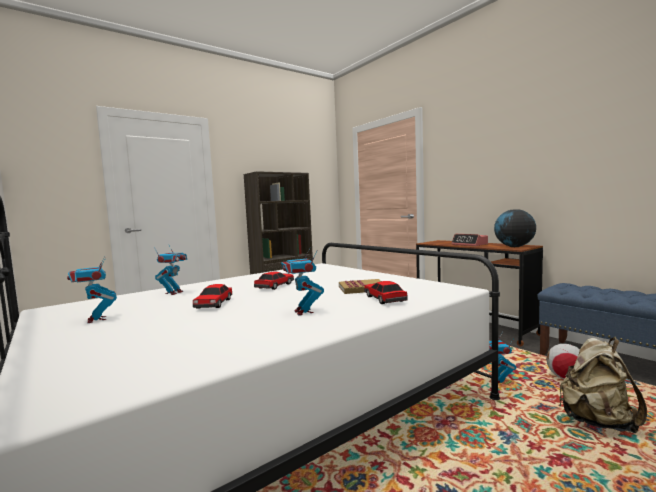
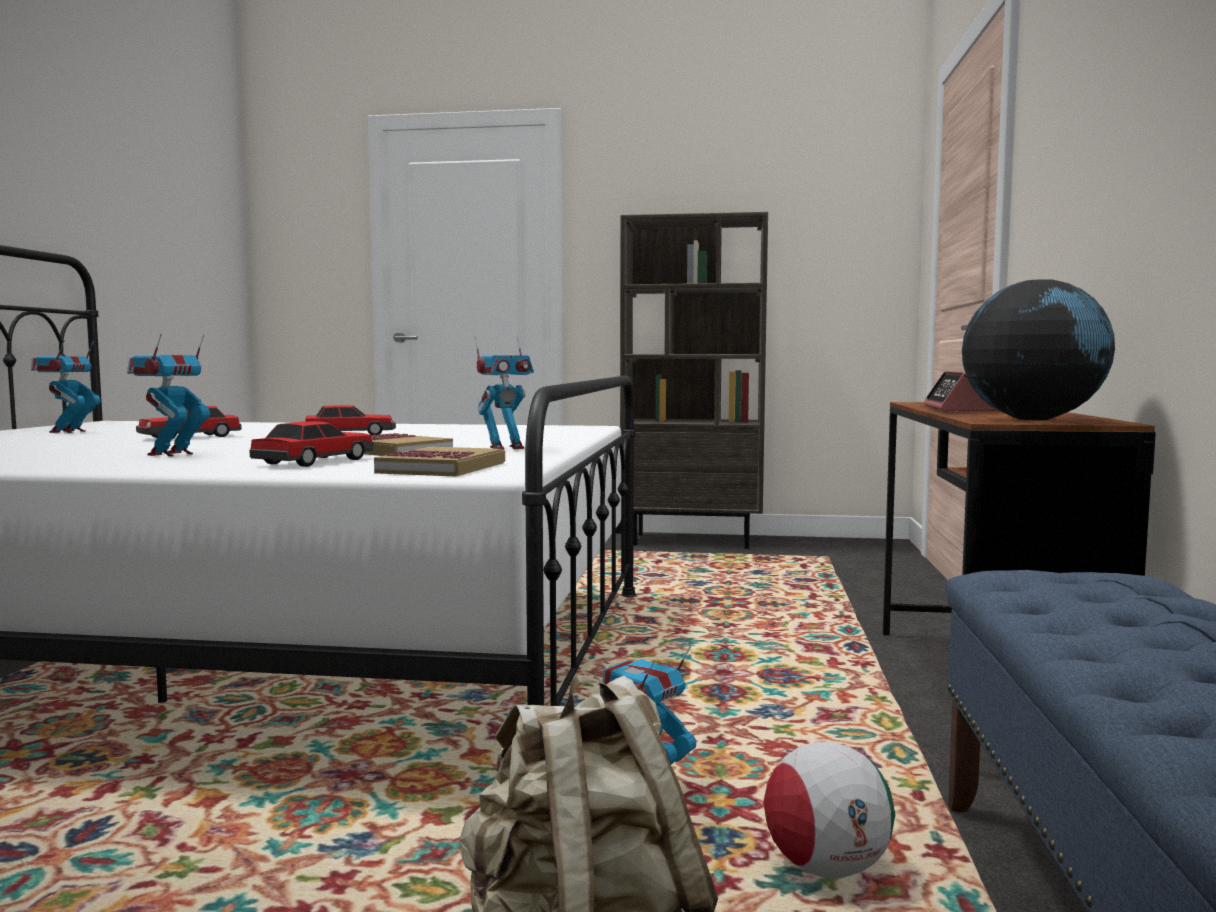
camera: 45 degrees right, 0 degrees up
toy robot [154,244,187,295] -> toy robot moved to [475,336,534,450]
none -> book [374,447,505,477]

